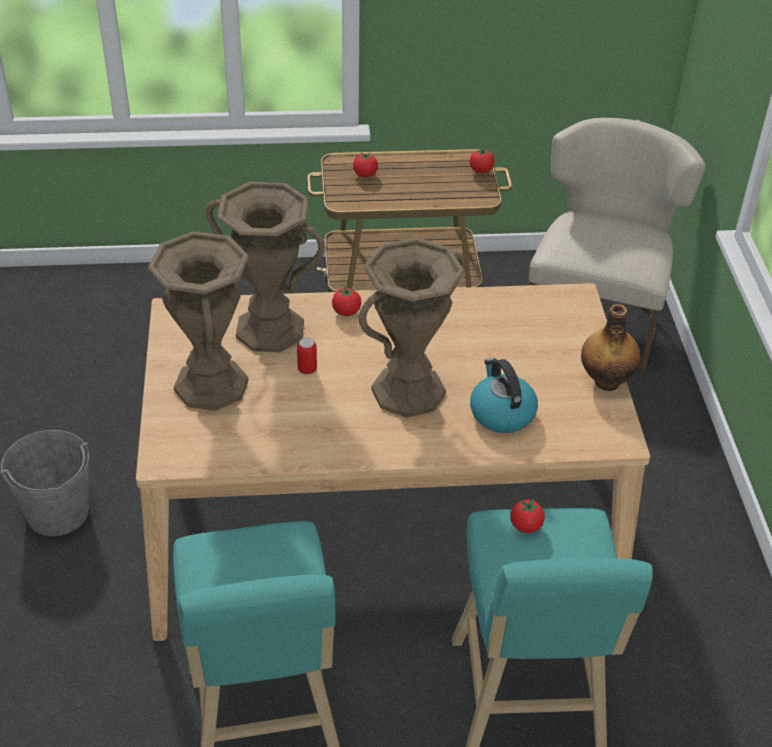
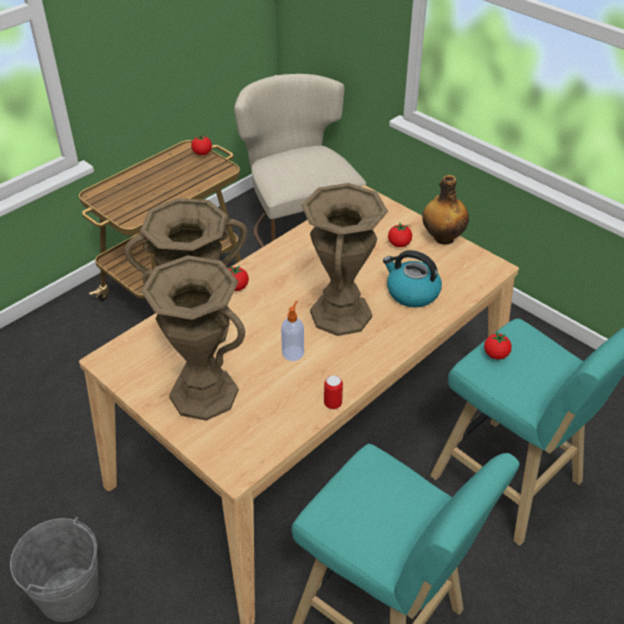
camera: 40 degrees left, 0 degrees up
can [297,338,317,375] -> can moved to [324,375,343,409]
tomato [353,152,378,177] -> tomato moved to [388,223,412,247]
none -> soap dispenser [281,300,304,361]

